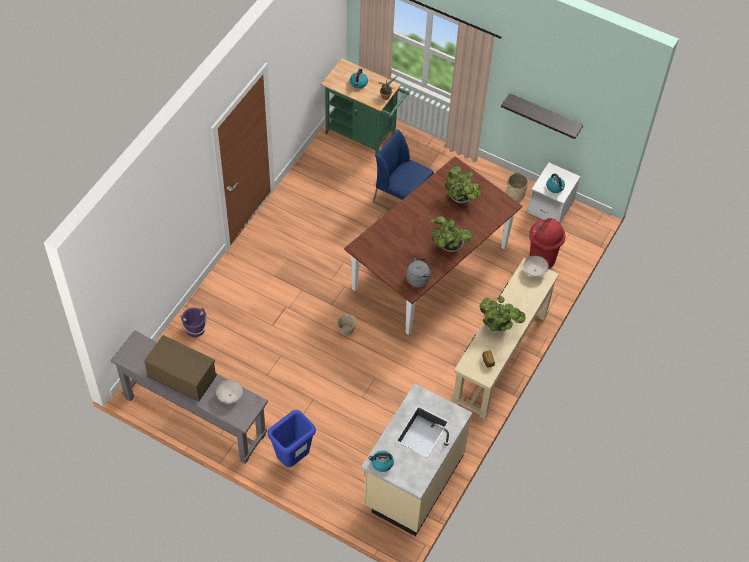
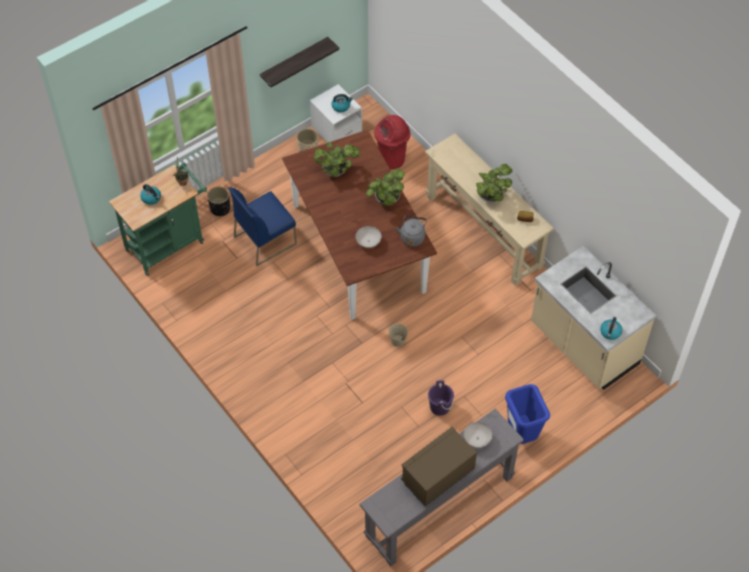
camera: 65 degrees left, 0 degrees up
purple bucket [180,308,207,337] -> purple bucket moved to [428,380,454,416]
white bowl [524,256,549,277] -> white bowl moved to [355,226,382,248]
none -> black planter [207,187,230,216]

